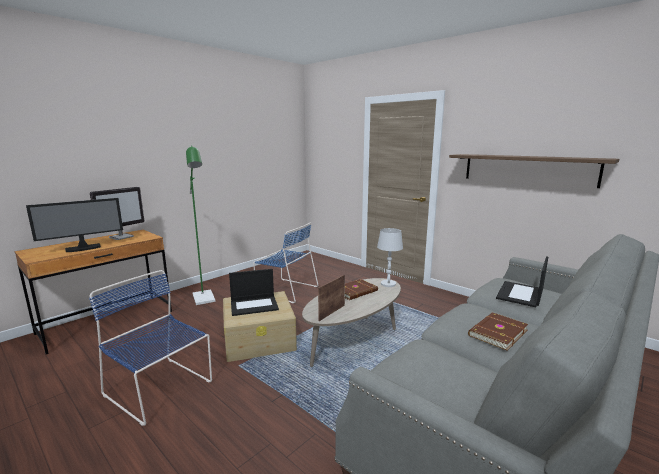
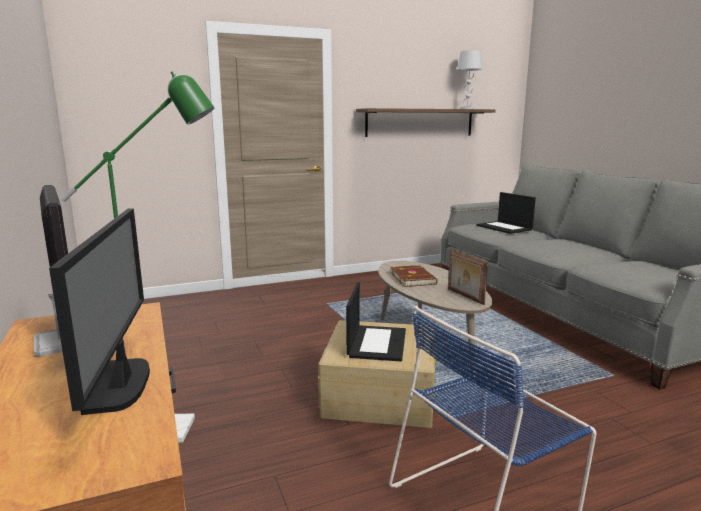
camera: 65 degrees left, 0 degrees up
blue chair [253,223,318,303] -> none
white table lamp [377,228,403,287] -> white table lamp moved to [457,50,482,109]
brown book [468,312,528,351] -> none

